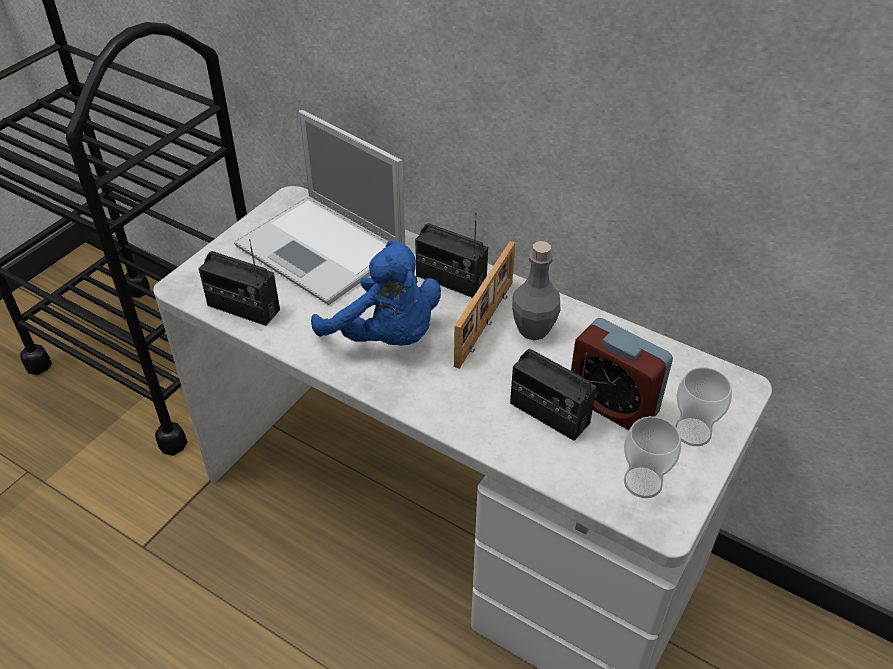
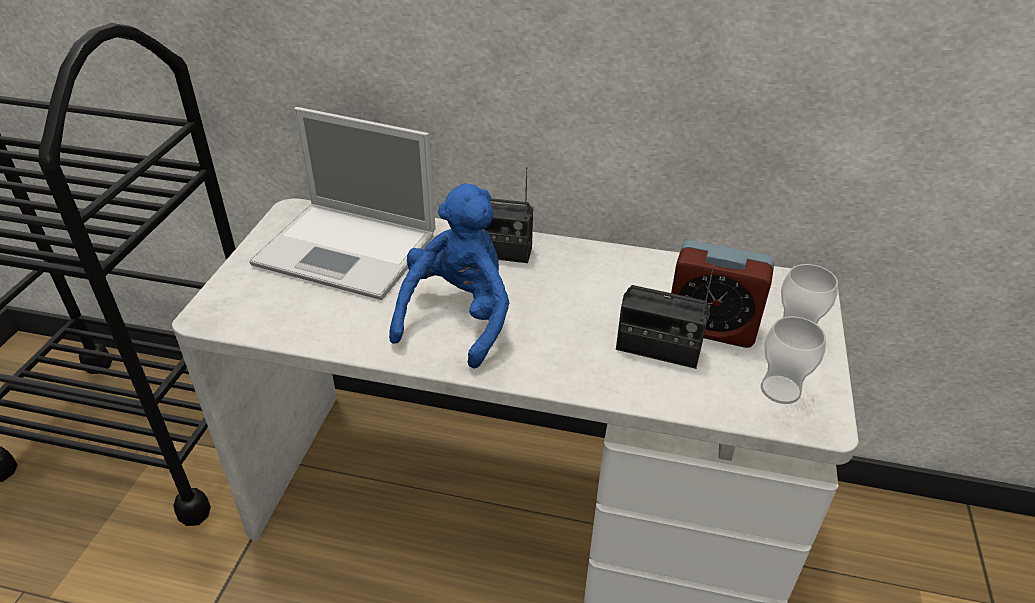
camera: 20 degrees left, 5 degrees down
radio [199,239,280,326] -> none
blue plush toy [311,240,441,346] -> blue plush toy turned 90 degrees counterclockwise [389,183,509,369]
picture frame [454,241,515,369] -> none
grey bottle [512,241,560,340] -> none

